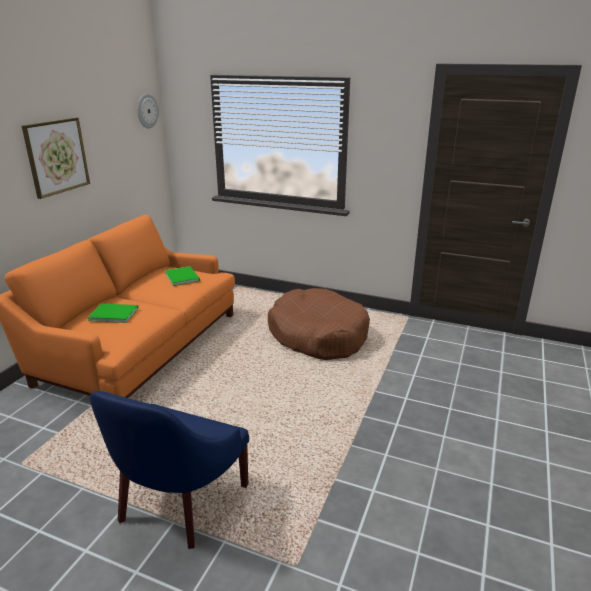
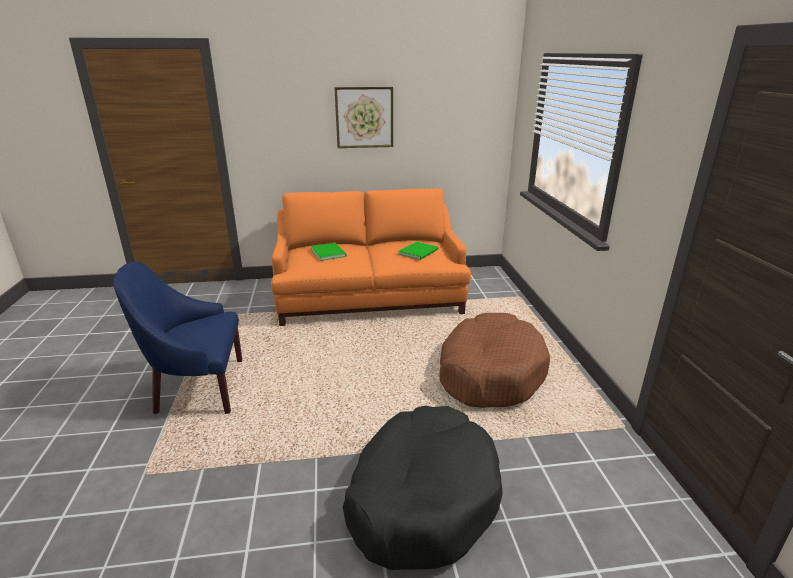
camera: 60 degrees right, 0 degrees up
wall clock [137,93,159,128] -> none
none -> black dog bed [343,406,503,570]

